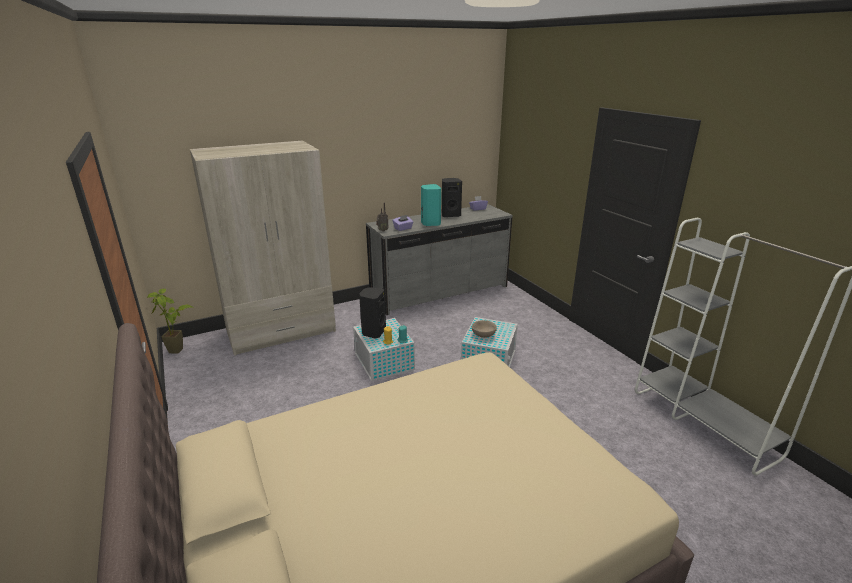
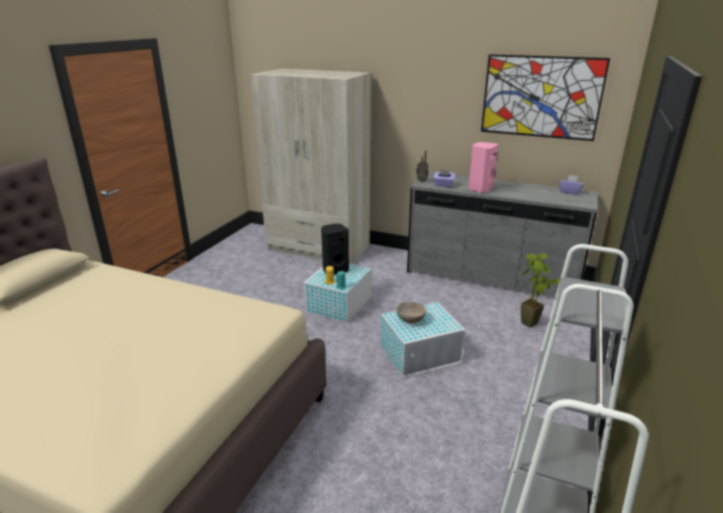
camera: 50 degrees right, 0 degrees up
potted plant [147,289,194,354] -> potted plant moved to [521,253,560,328]
turquoise speaker [421,184,441,226] -> pink speaker [468,142,498,193]
black speaker [442,178,462,217] -> none
none -> picture [481,54,610,141]

